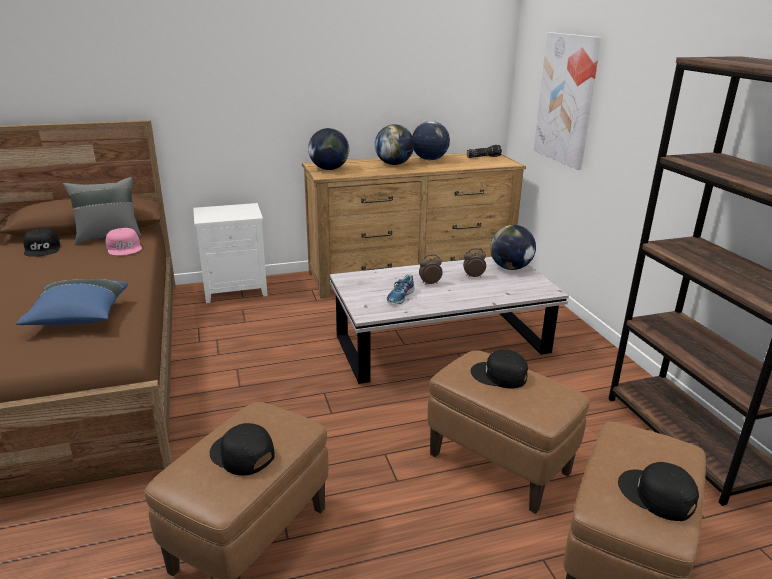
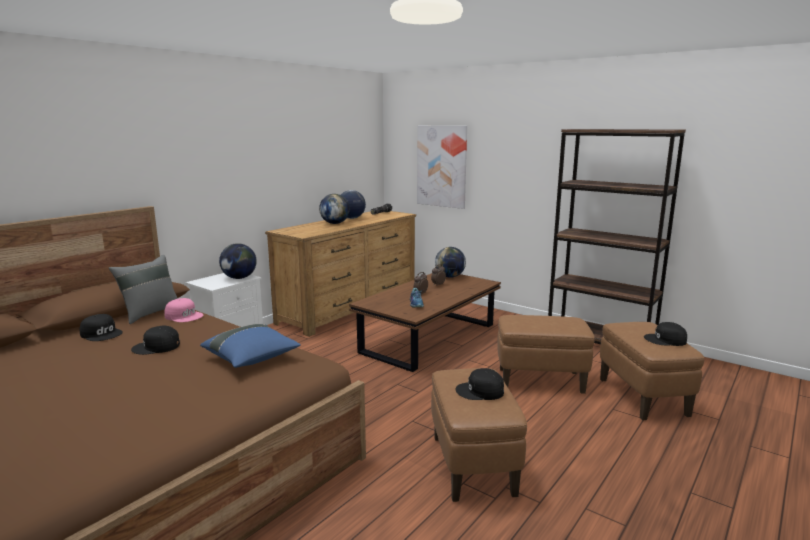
camera: 35 degrees left, 10 degrees down
globe [308,128,349,170] -> globe moved to [219,243,257,279]
white coffee table [330,257,569,384] -> brown coffee table [349,273,501,372]
black cap [471,349,528,389] -> black cap moved to [131,326,180,355]

